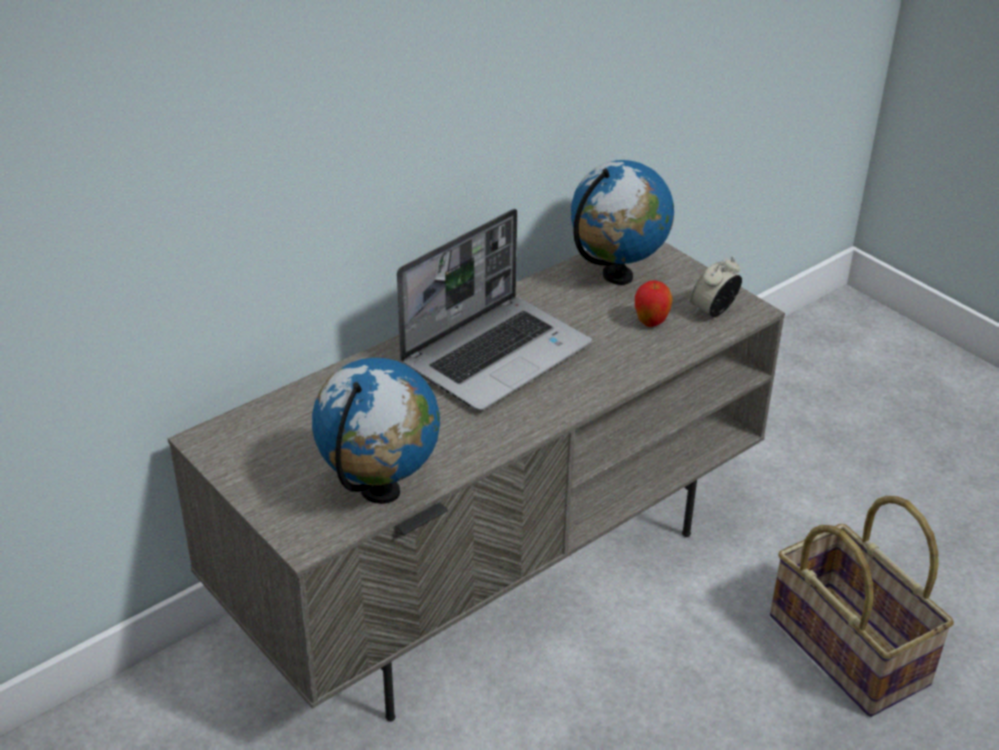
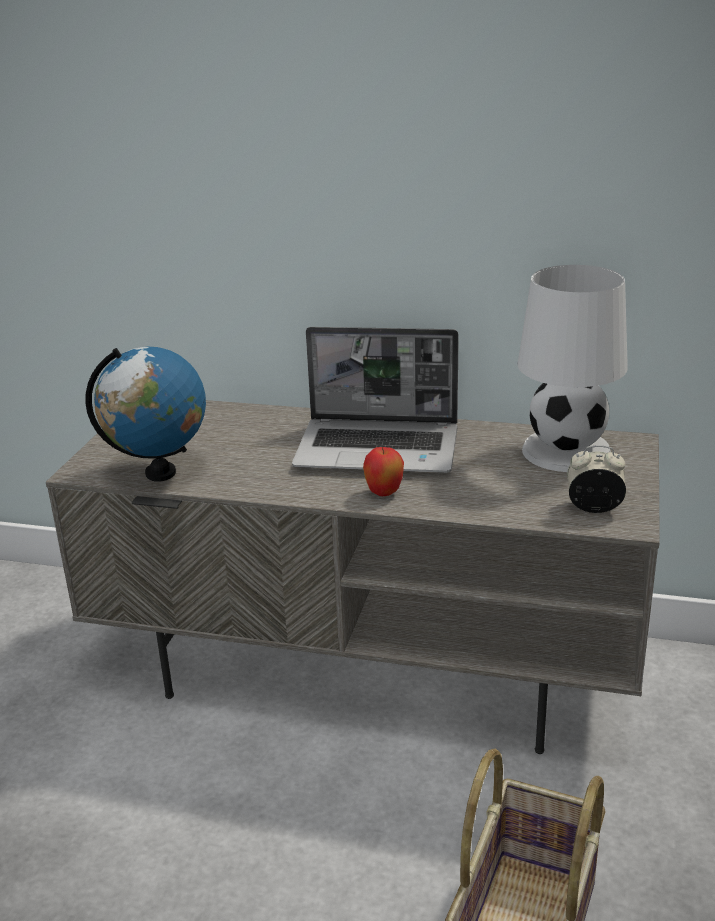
camera: 55 degrees right, 10 degrees down
globe [571,160,674,285] -> white table lamp [517,265,628,472]
apple [635,280,673,327] -> apple moved to [363,447,404,496]

